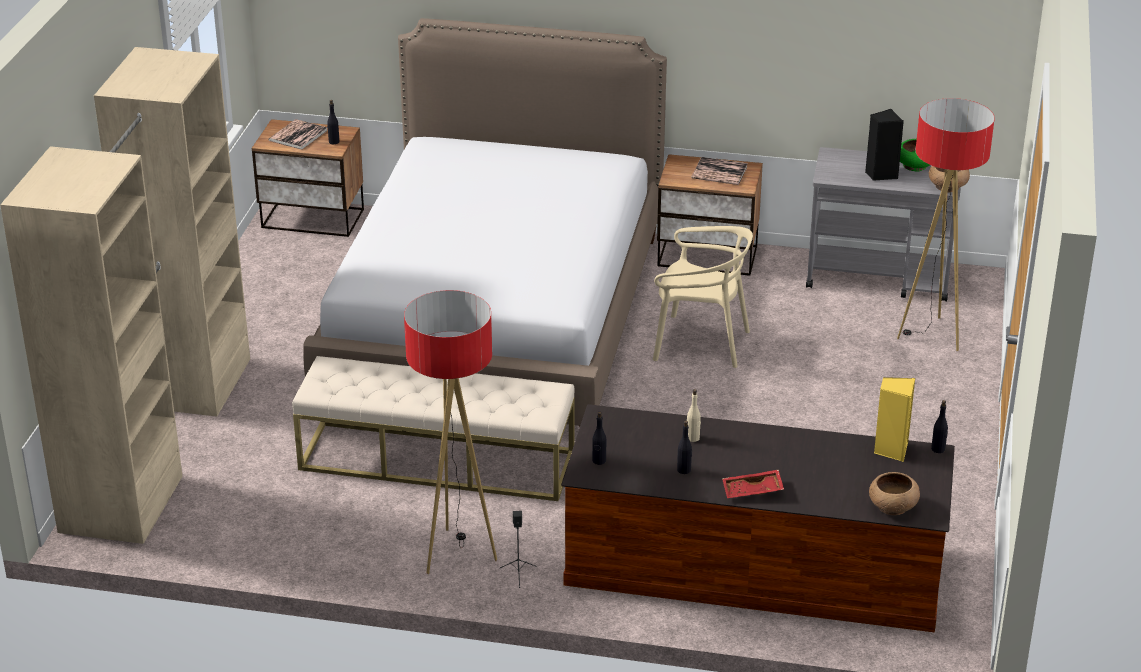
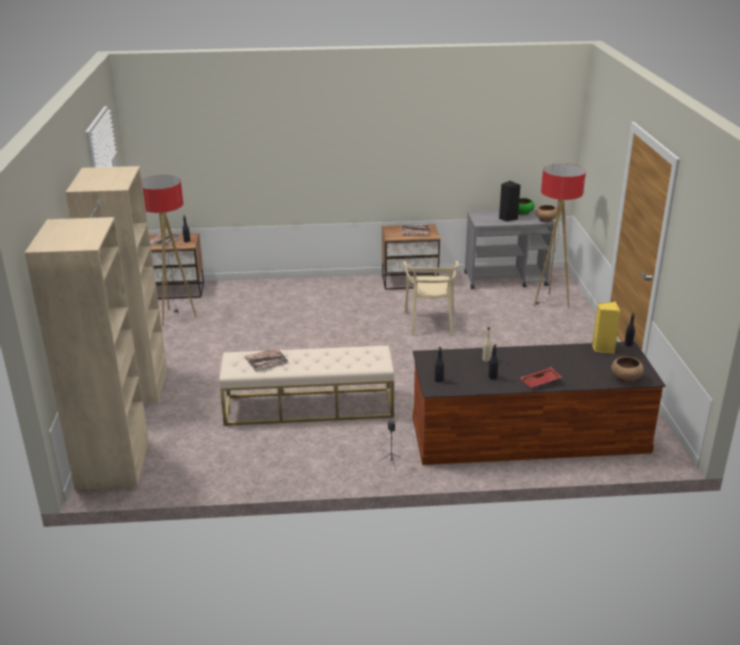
camera: 15 degrees left, 5 degrees down
bed [303,18,667,426] -> none
floor lamp [404,290,497,574] -> floor lamp moved to [141,175,197,326]
beige chair [653,226,753,368] -> beige chair turned 90 degrees clockwise [403,261,459,336]
none -> book [245,348,288,372]

